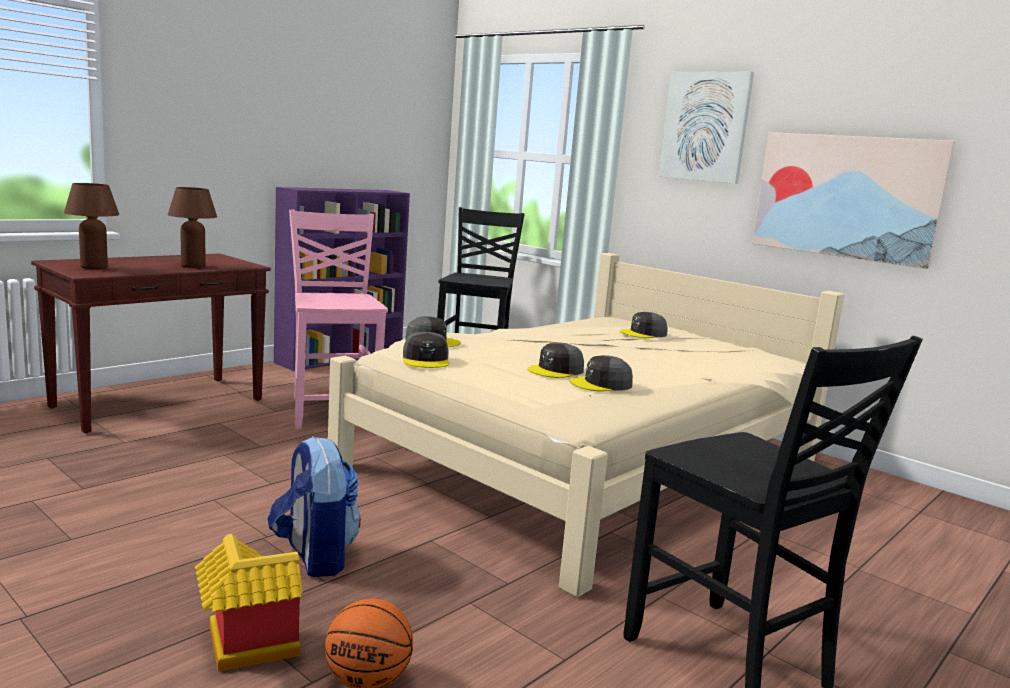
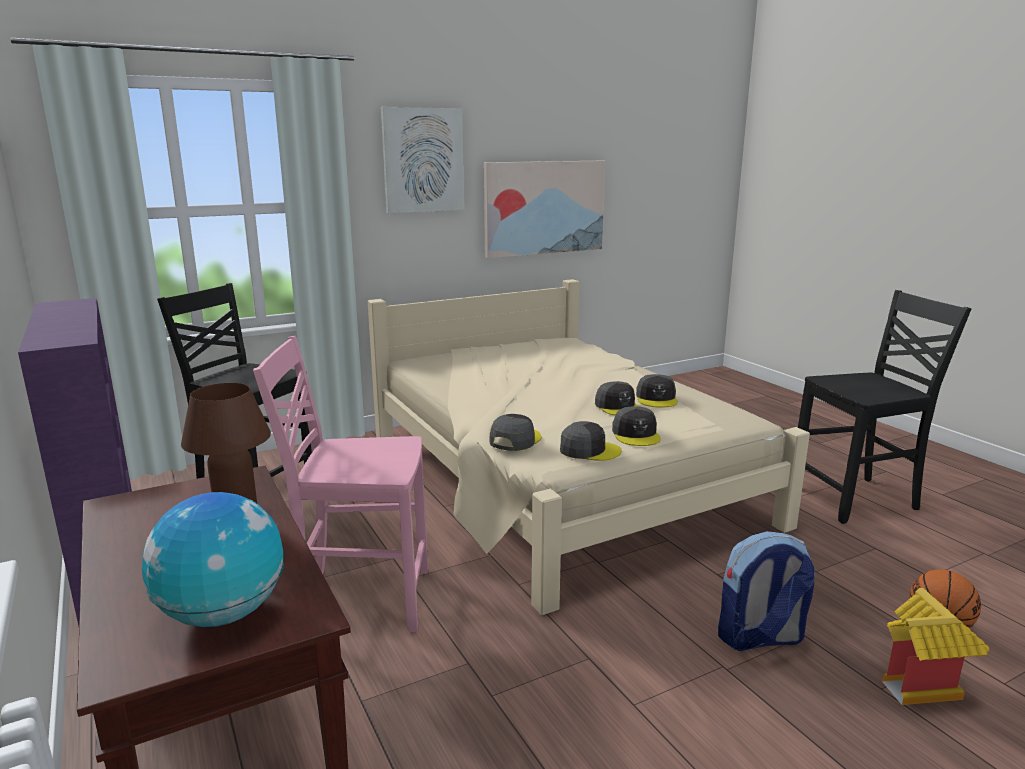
camera: 70 degrees left, 5 degrees up
brown table lamp [64,183,119,269] -> globe [142,492,284,627]
grey cap [620,312,668,338] -> grey cap moved to [612,406,661,446]

